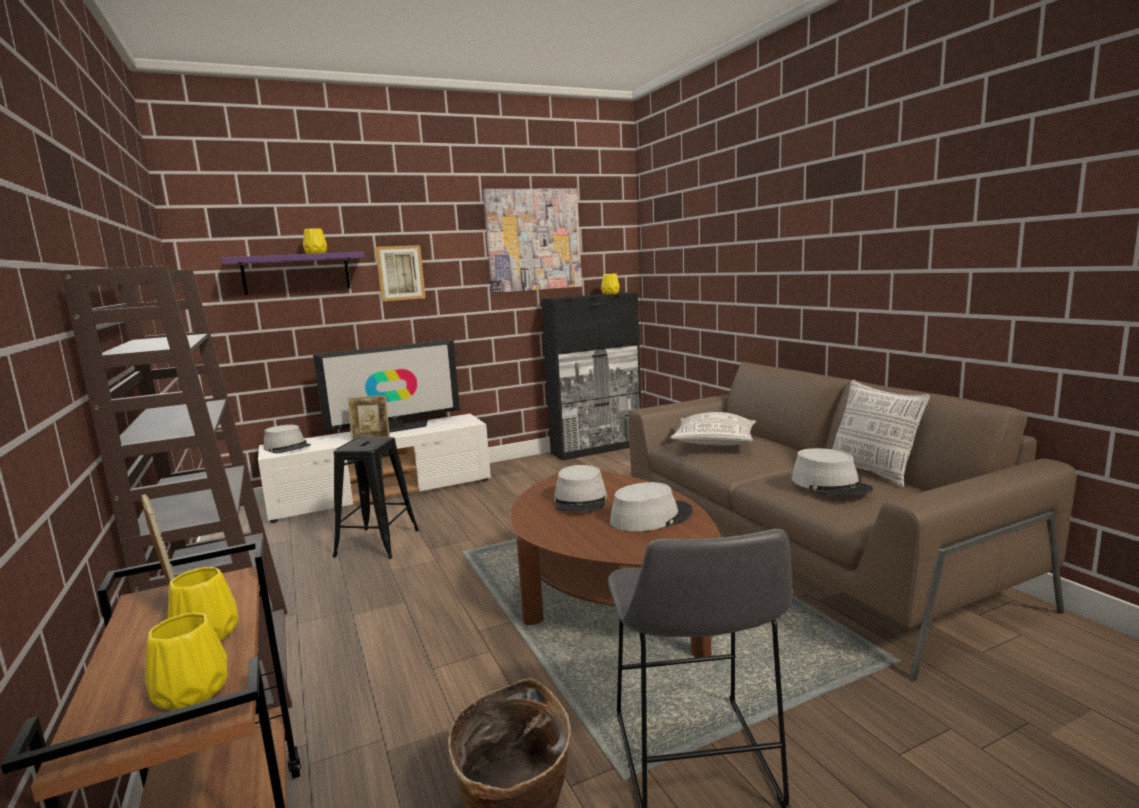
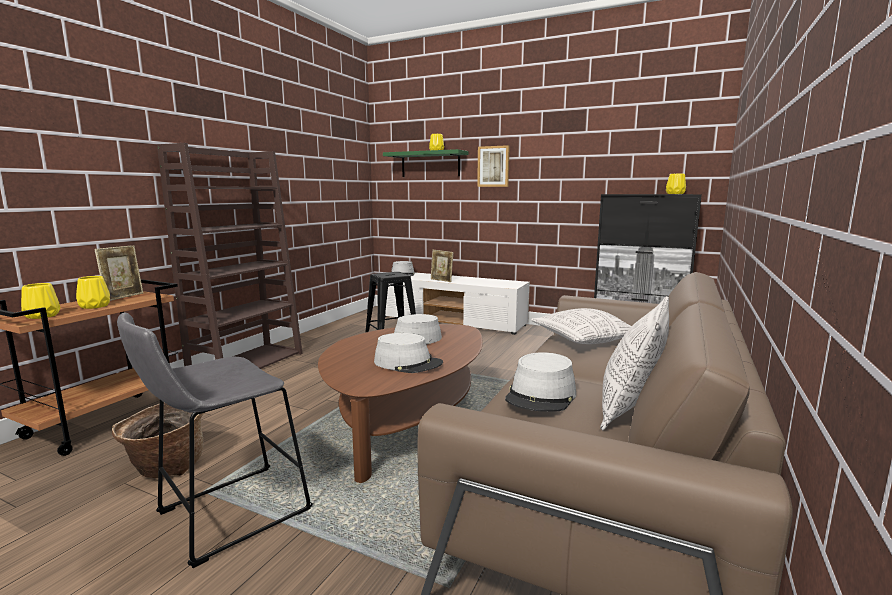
camera: 50 degrees right, 0 degrees up
purple shelf [221,252,365,295] -> green shelf [383,149,468,177]
television [313,340,460,433] -> none
picture [483,188,582,293] -> none

